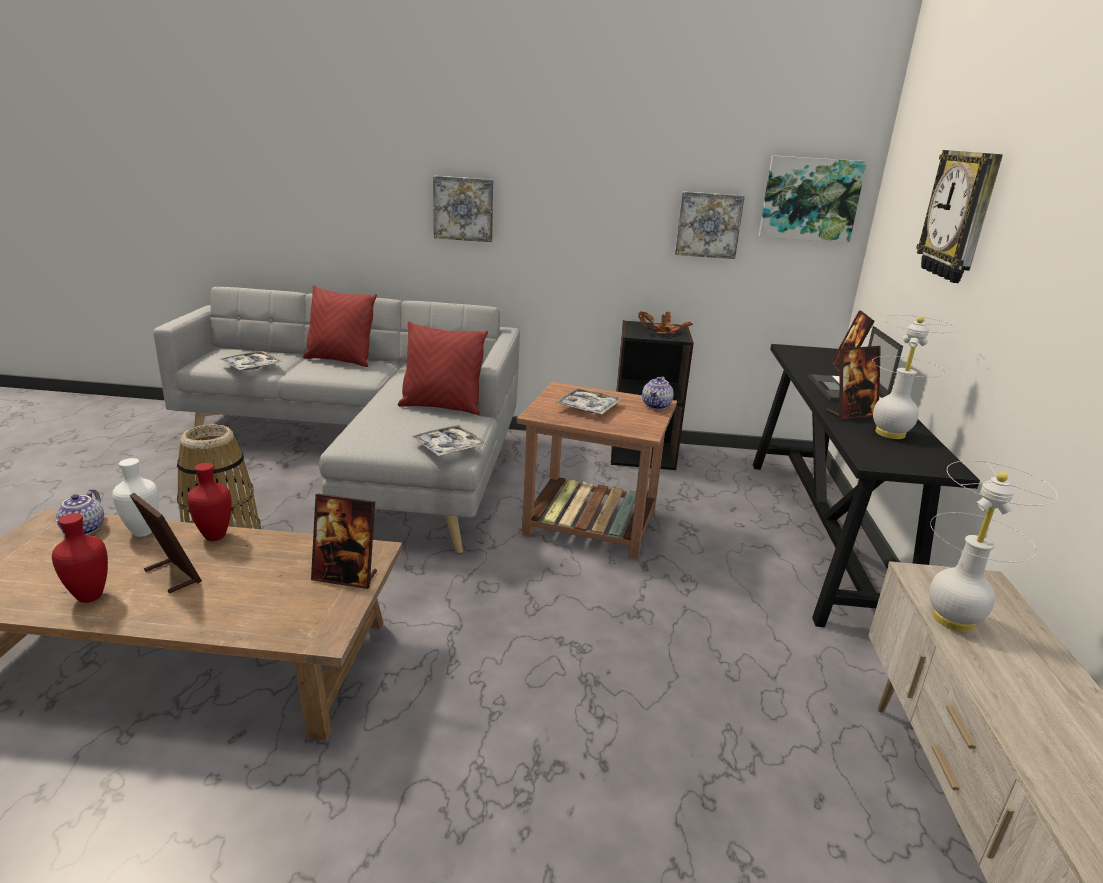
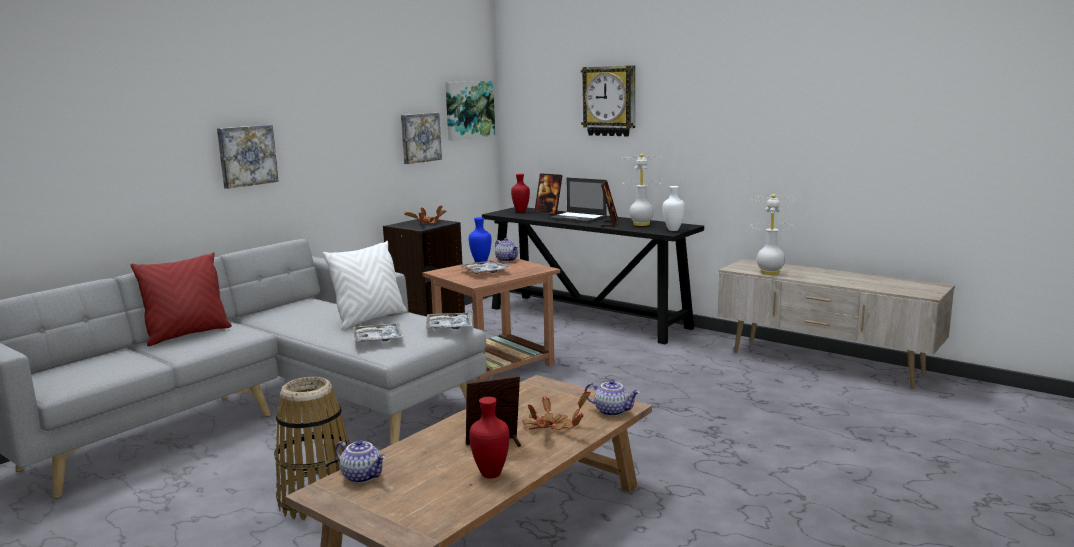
camera: 55 degrees left, 10 degrees down
white vase [112,458,159,537] -> white vase moved to [663,186,685,231]
red vase [187,463,231,541] -> red vase moved to [511,174,530,212]
tray [219,351,282,370] -> tray moved to [353,323,404,342]
picture frame [311,494,377,589] -> none
red pillow [398,321,488,415] -> white pillow [323,241,407,330]
none -> blue vase [469,217,491,264]
none -> potted plant [522,392,591,430]
none -> teapot [585,380,640,416]

